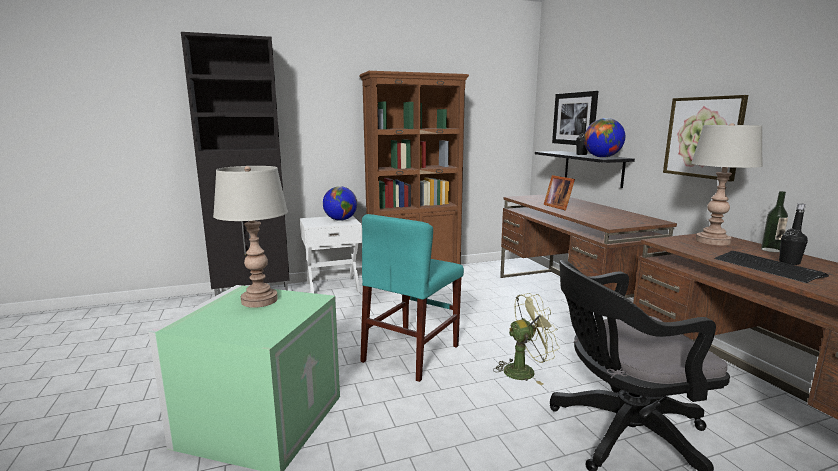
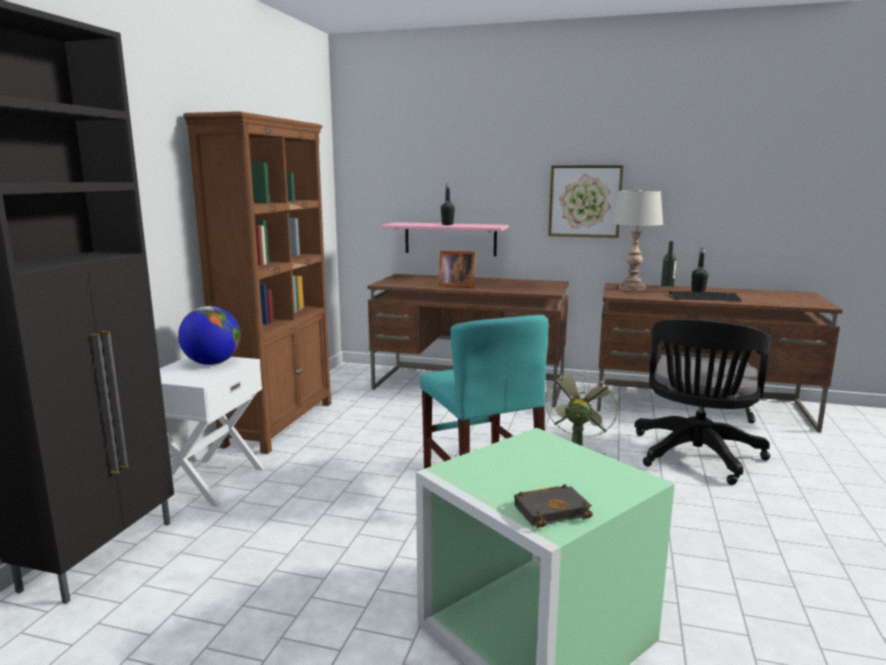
camera: 55 degrees left, 0 degrees up
grey table lamp [213,166,288,308] -> none
black shelf [535,151,635,188] -> pink shelf [382,222,509,256]
picture [552,91,598,145] -> none
globe [584,118,625,158] -> none
none -> black book [514,484,593,528]

